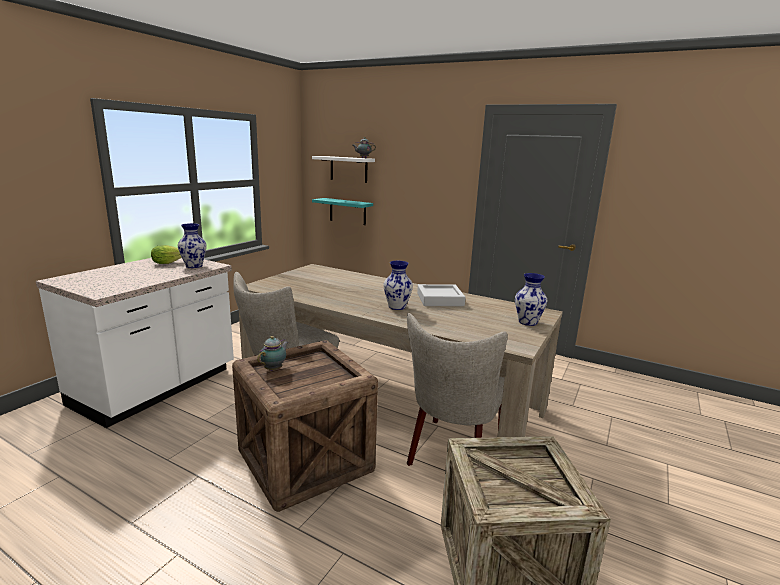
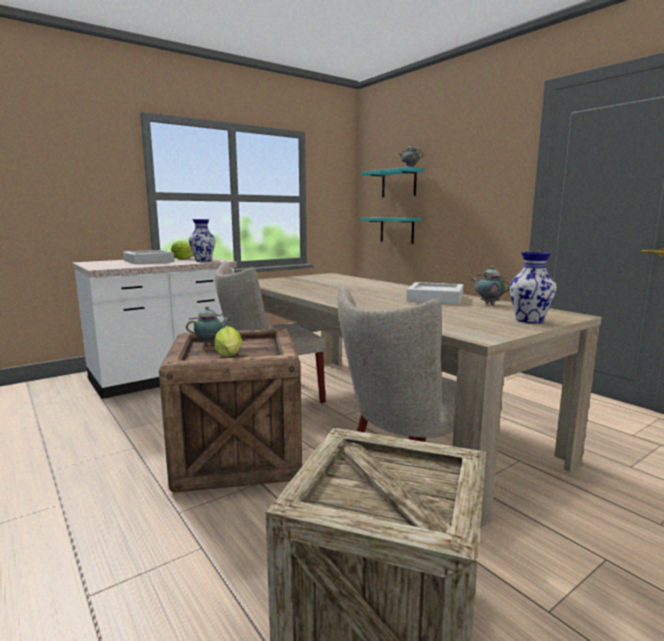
camera: 25 degrees right, 5 degrees down
white shelf [312,156,375,183] -> turquoise shelf [361,167,424,197]
vase [384,261,413,310] -> none
none -> grey tray [123,250,174,264]
none -> lettuce [215,326,242,357]
none -> teapot [471,266,510,305]

